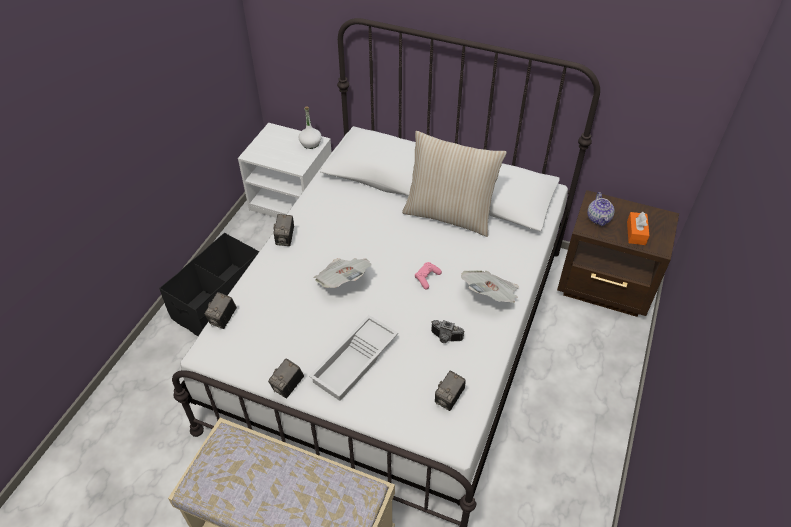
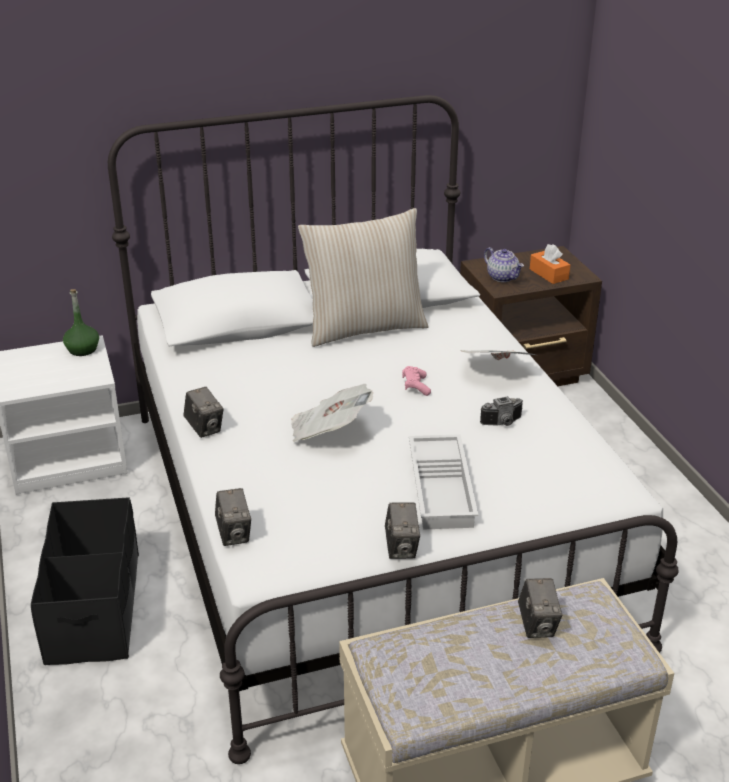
camera: 40 degrees left, 15 degrees down
white bottle [299,106,322,149] -> green bottle [63,289,99,356]
camera [435,371,466,411] -> camera moved to [518,578,562,638]

